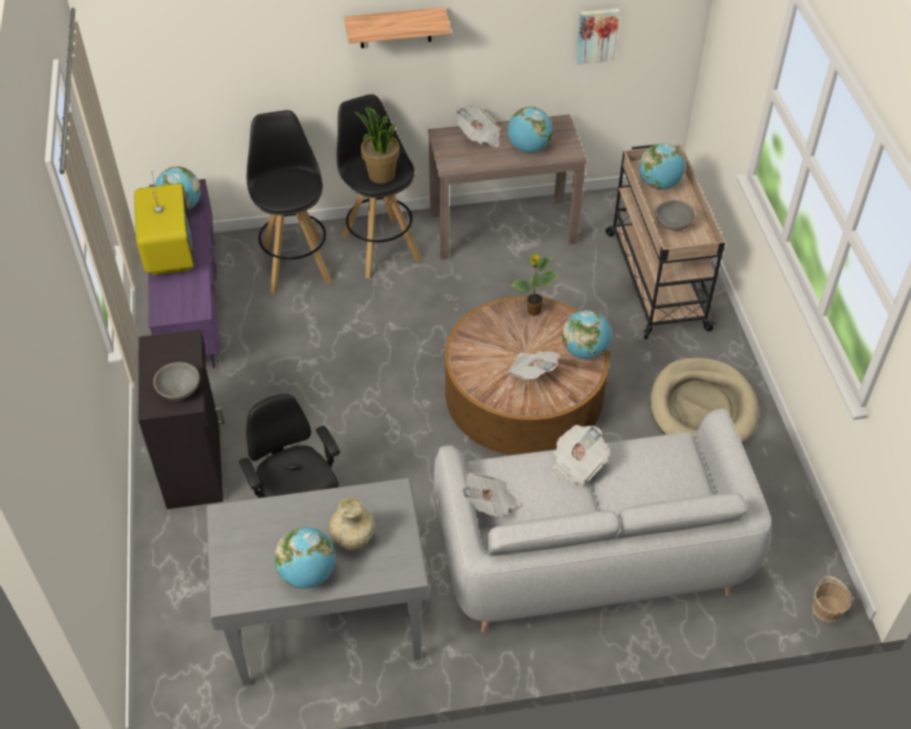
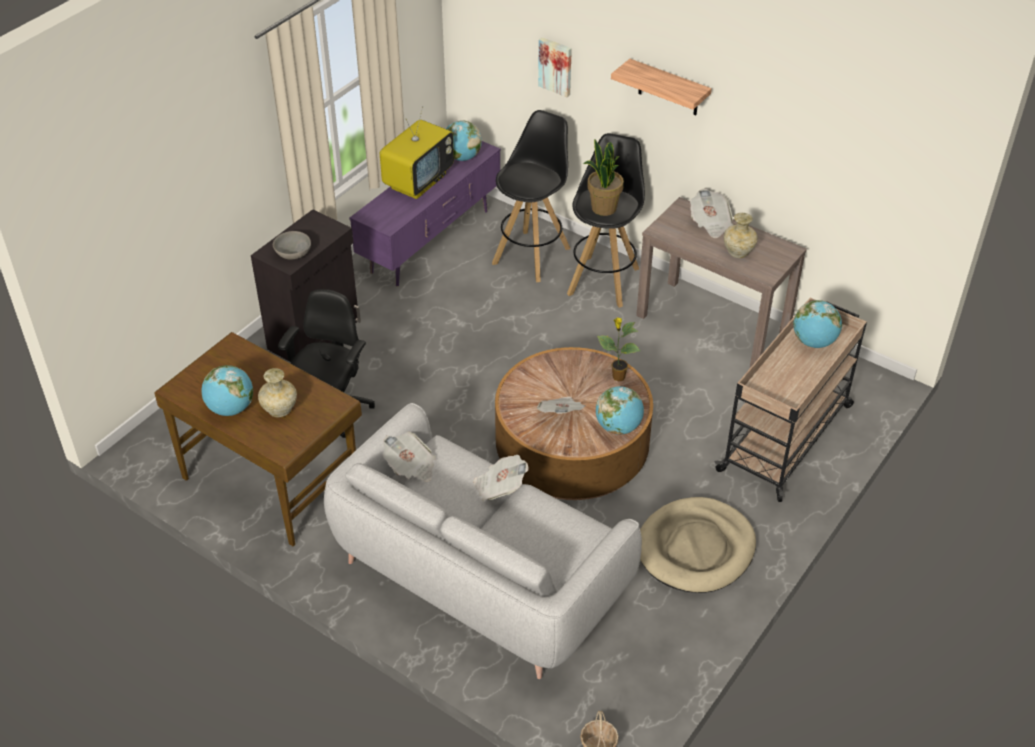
camera: 45 degrees right, 5 degrees down
grey desk [206,478,430,686] -> brown desk [154,332,362,546]
globe [507,107,552,153] -> beige vase [724,213,758,258]
picture [576,8,620,65] -> picture moved to [538,37,572,97]
grey bowl [655,200,695,231] -> none

